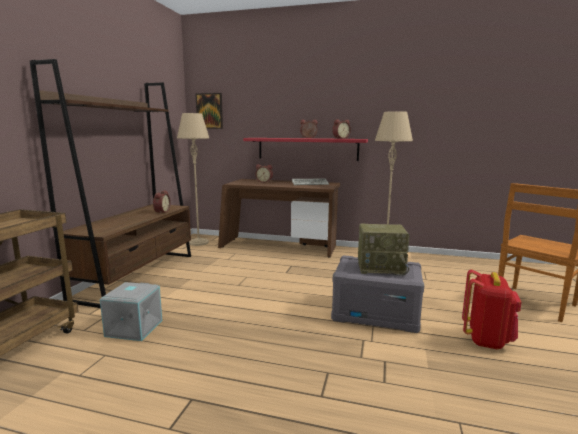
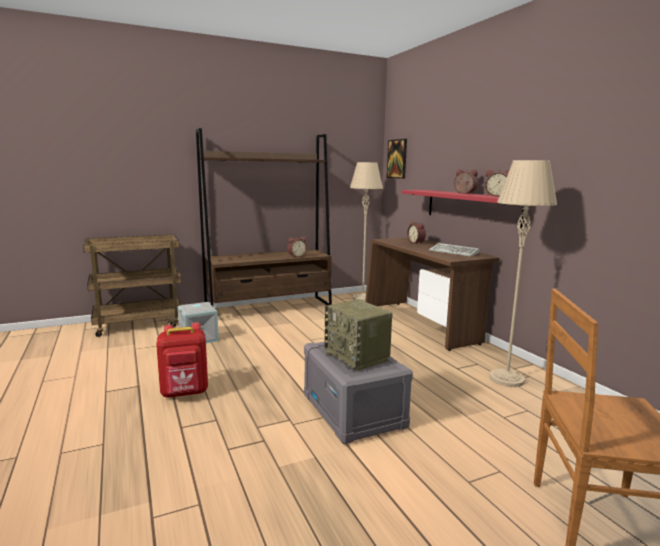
camera: 50 degrees right, 0 degrees up
red backpack [462,269,521,349] -> red backpack moved to [156,322,208,398]

